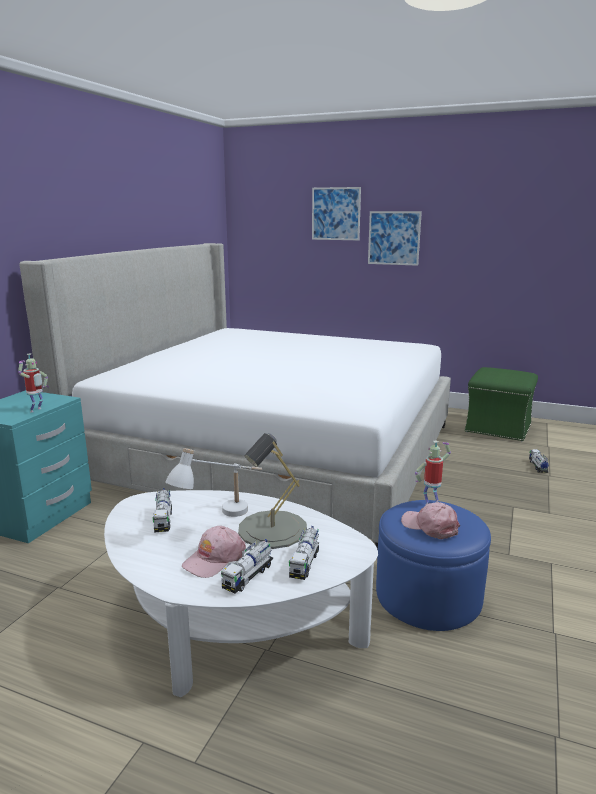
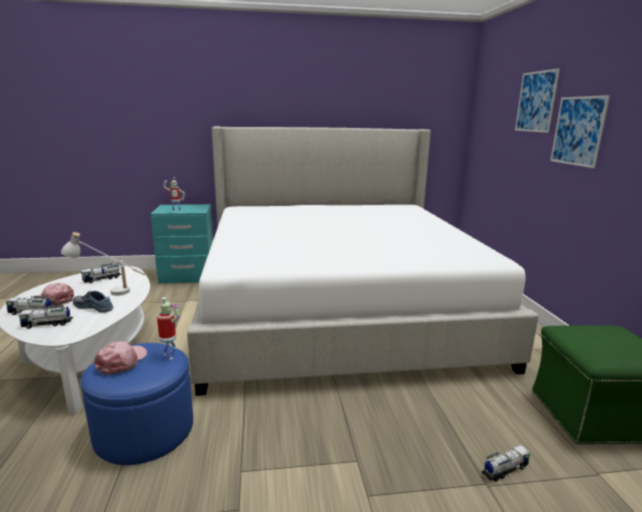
camera: 60 degrees right, 0 degrees up
grey table lamp [238,433,307,549] -> shoe [73,291,113,313]

